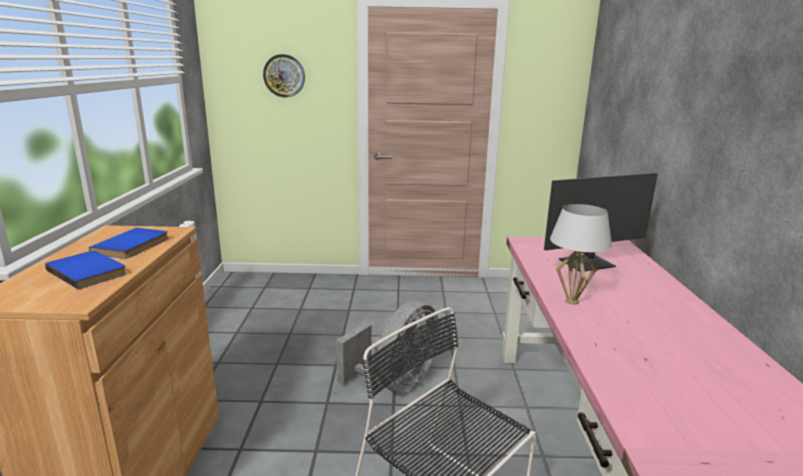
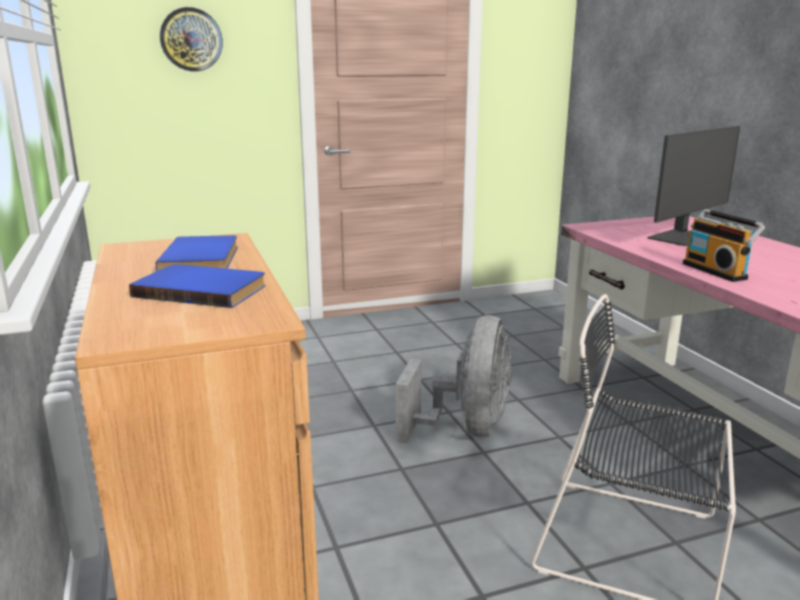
camera: 20 degrees left, 0 degrees up
white table lamp [550,204,612,305] -> radio [683,209,765,282]

